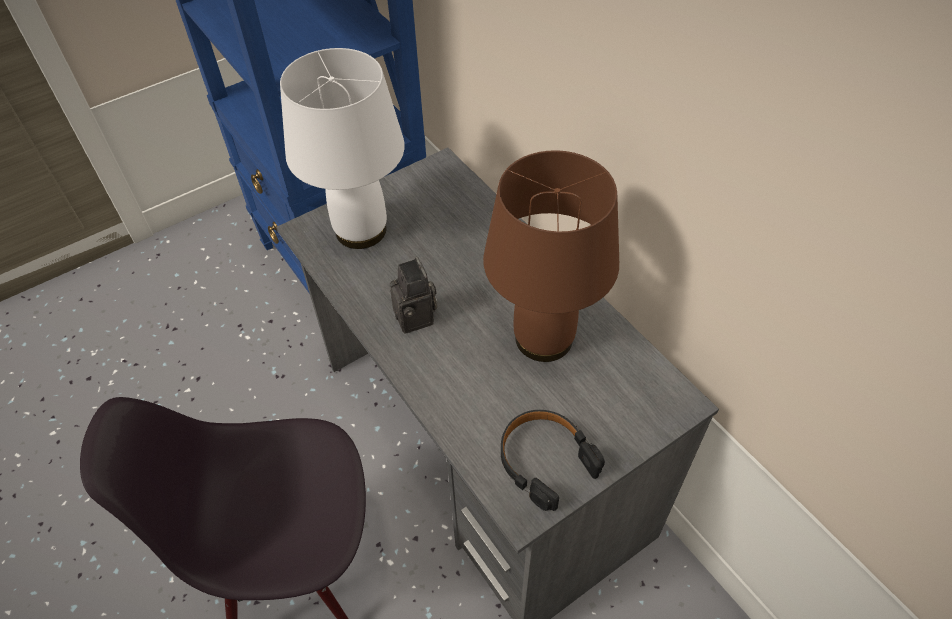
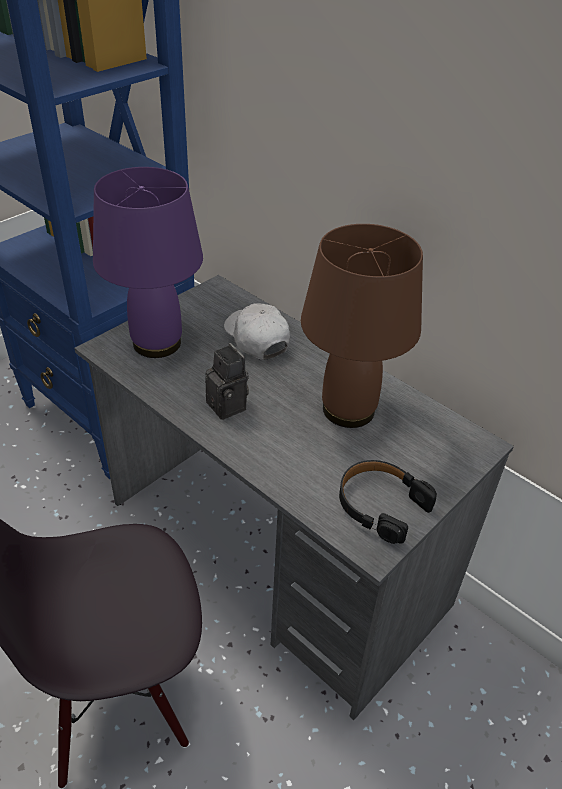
camera: 15 degrees left, 10 degrees down
white table lamp [280,48,405,249] -> purple table lamp [93,167,203,358]
none -> white cap [224,304,290,360]

